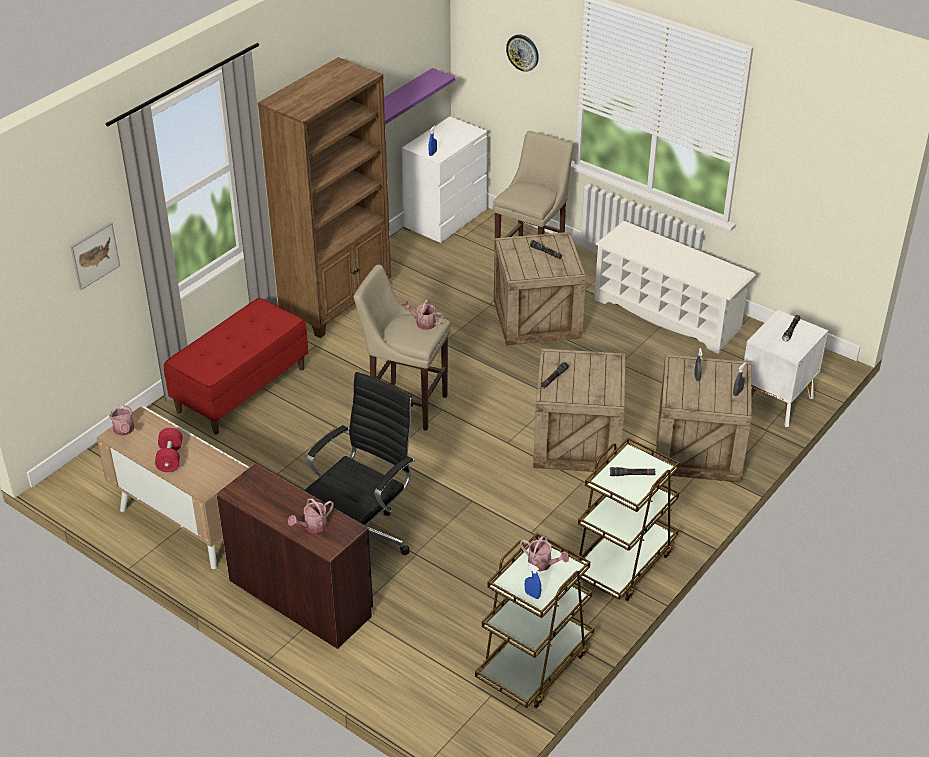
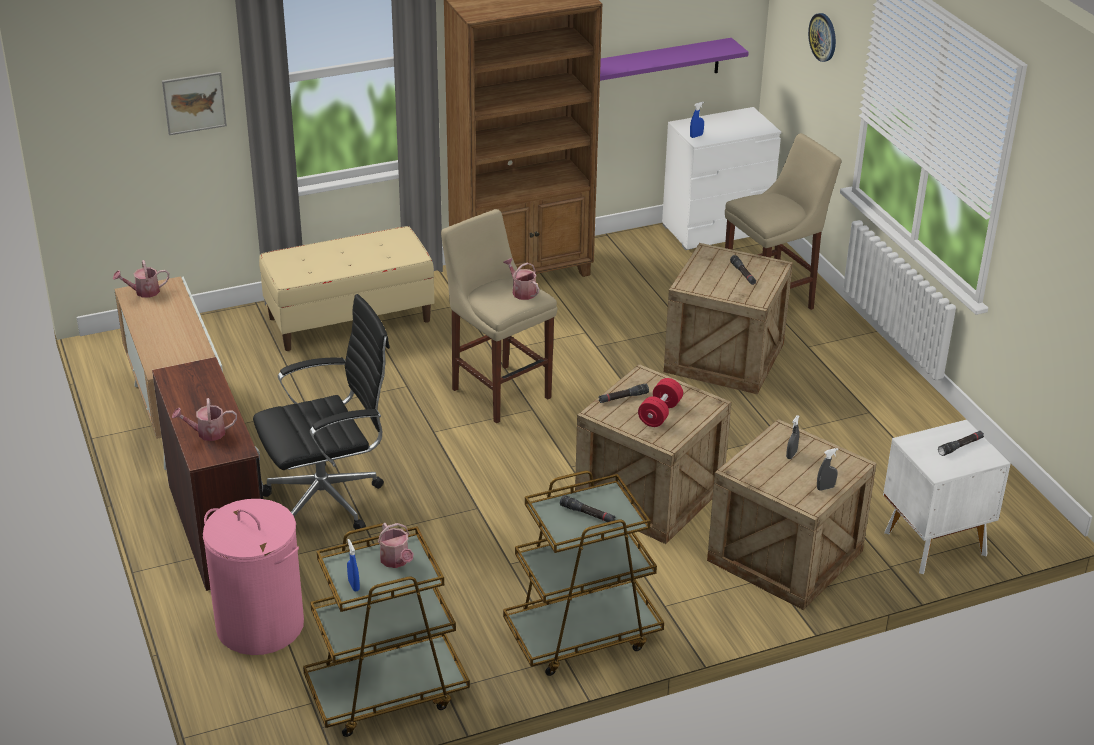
camera: 30 degrees right, 5 degrees down
watering can [109,404,134,436] -> watering can turned 60 degrees clockwise [113,260,169,298]
red dumbbell [155,428,182,472] -> red dumbbell moved to [638,378,683,427]
red bench [164,298,308,435] -> beige bench [259,226,434,351]
white shoe rack [594,221,756,354] -> none
none -> pink laundry basket [203,499,304,655]

